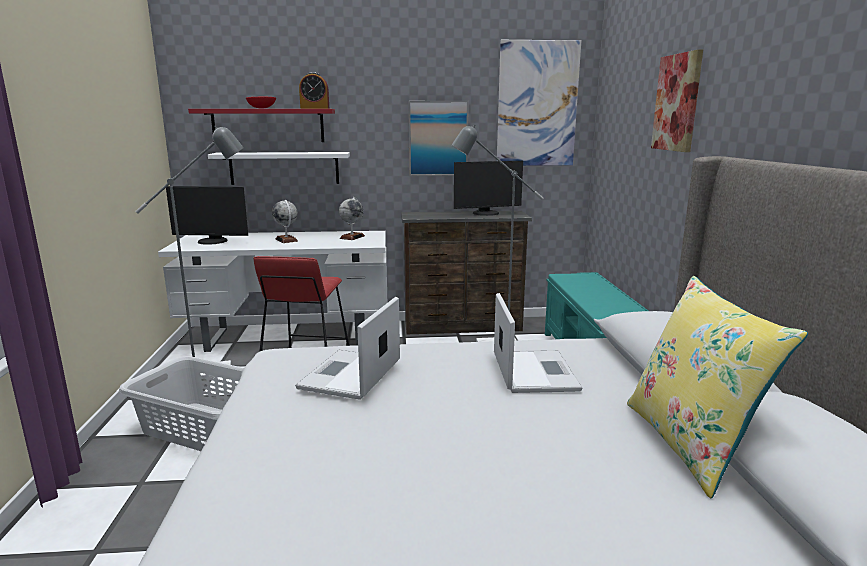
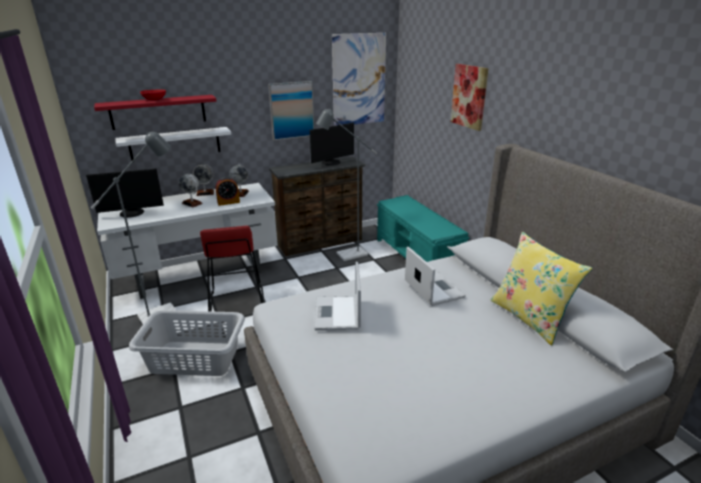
camera: 20 degrees left, 10 degrees up
alarm clock [299,72,329,109] -> alarm clock moved to [216,177,240,206]
none -> globe [193,164,214,196]

